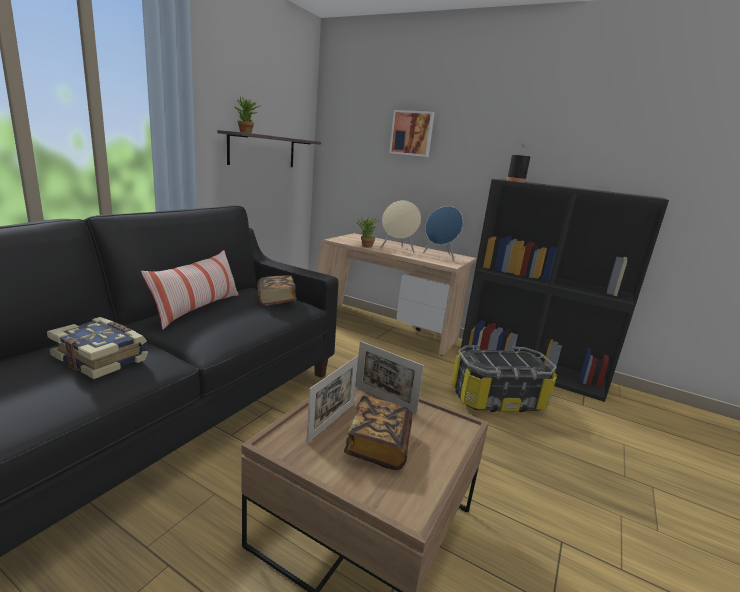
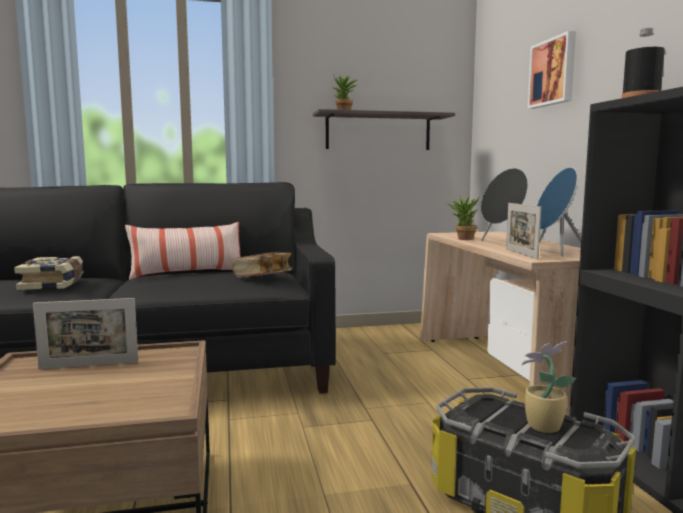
camera: 50 degrees right, 10 degrees down
book [344,396,412,470] -> none
picture frame [356,341,424,414] -> picture frame moved to [506,203,541,259]
beige speaker [380,200,421,253] -> black speaker [481,168,528,241]
none -> potted plant [522,341,576,433]

